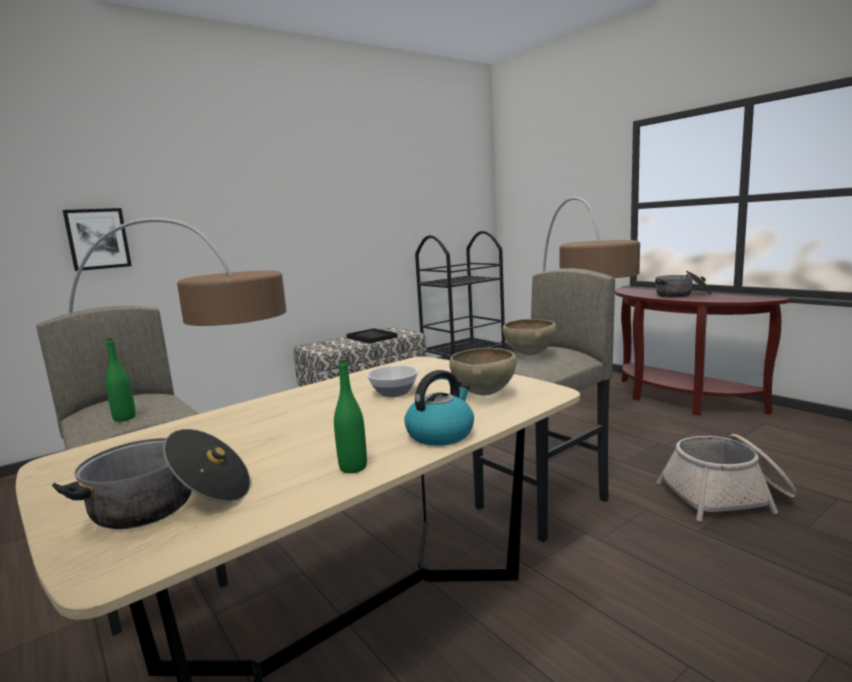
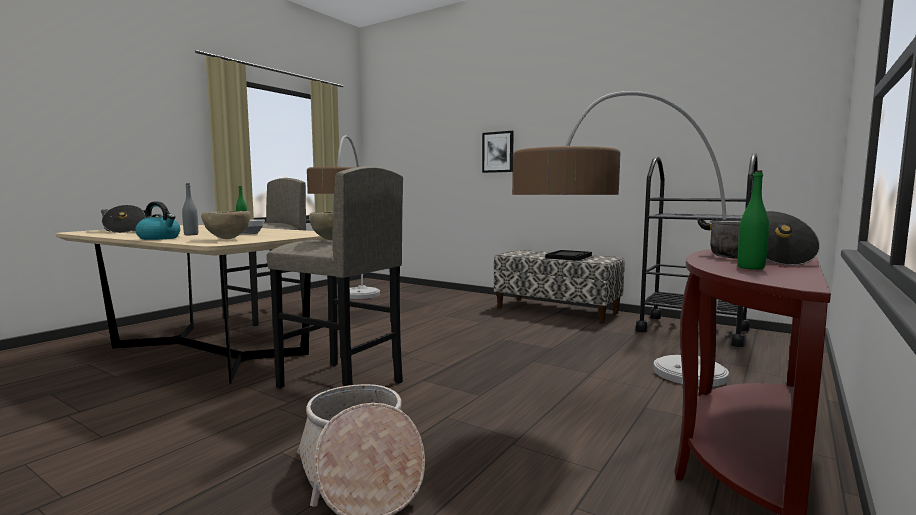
camera: 70 degrees right, 5 degrees down
picture [63,208,132,271] -> picture moved to [482,131,514,173]
green bottle [334,359,367,473] -> green bottle moved to [737,170,769,270]
none -> grey bottle [182,183,198,235]

